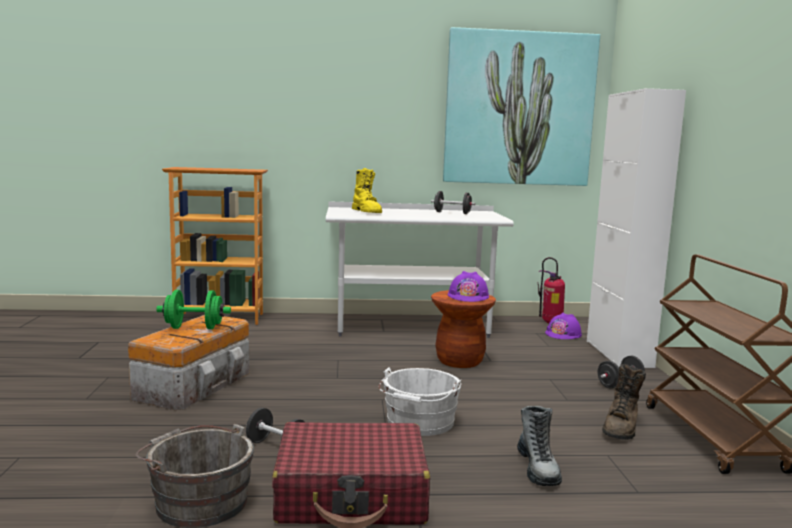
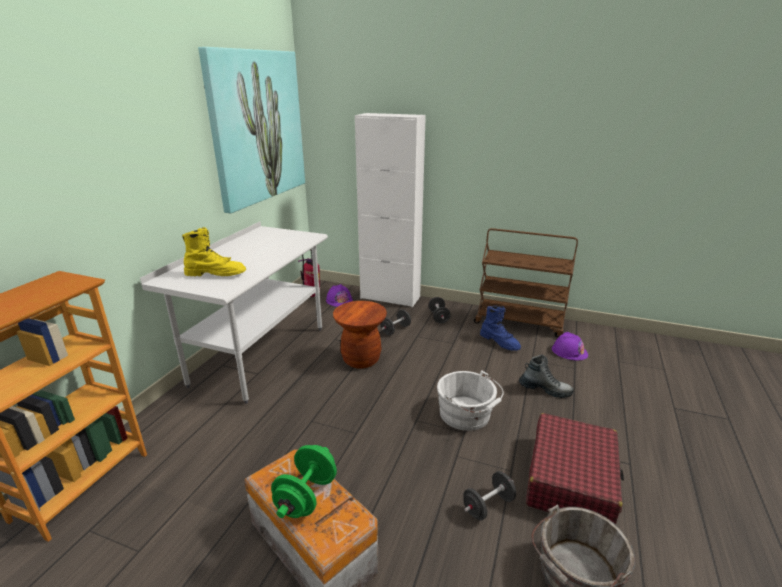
camera: 65 degrees left, 15 degrees up
black dumbbell [431,191,475,214] -> black dumbbell moved to [380,309,411,335]
purple hard hat [448,271,489,302] -> purple hard hat moved to [552,332,588,360]
brown boot [602,364,646,440] -> blue boot [480,306,521,351]

